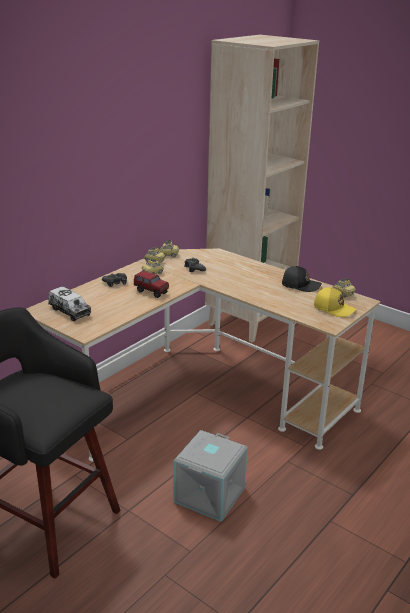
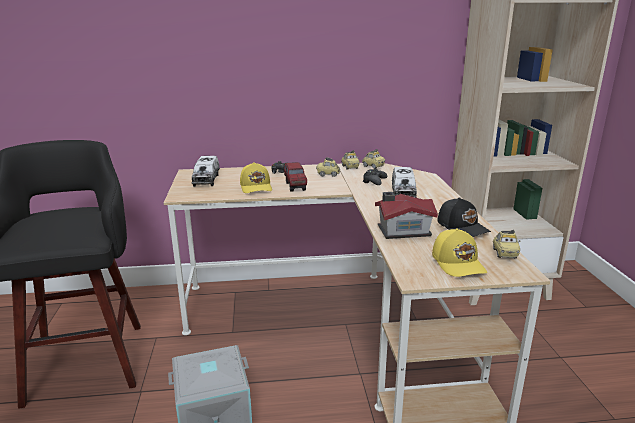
camera: 45 degrees right, 5 degrees down
none -> yellow cap [240,162,272,193]
none -> toy house [375,192,438,239]
none -> toy truck [392,167,417,197]

